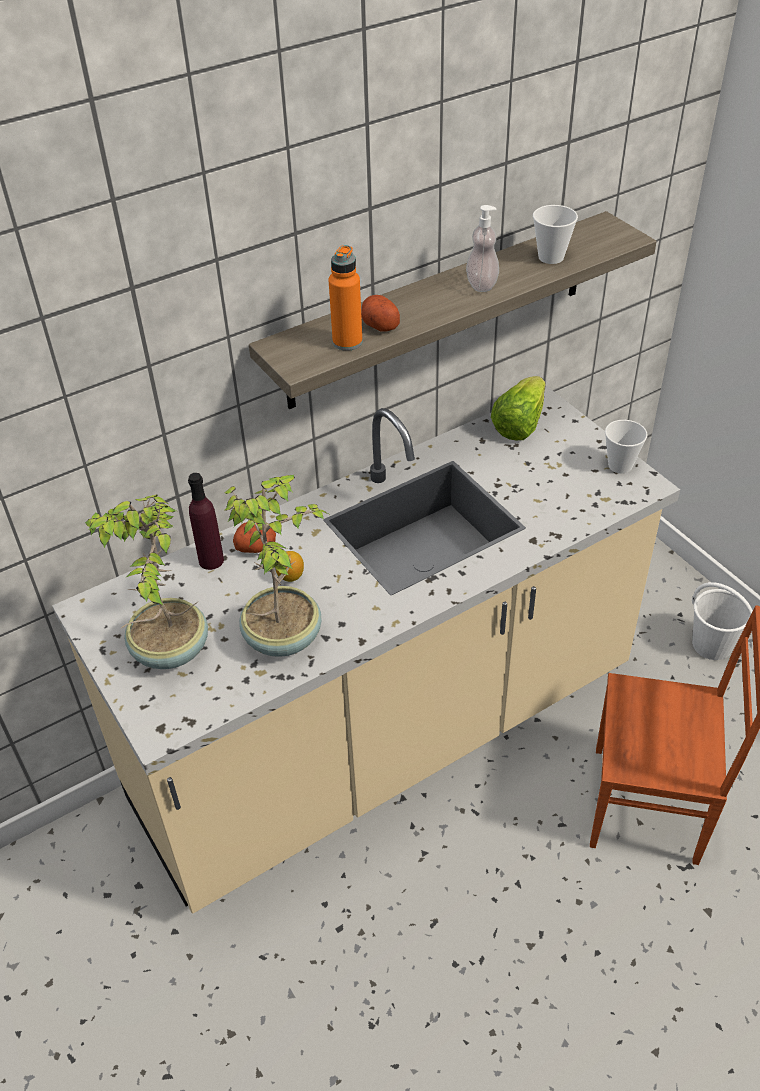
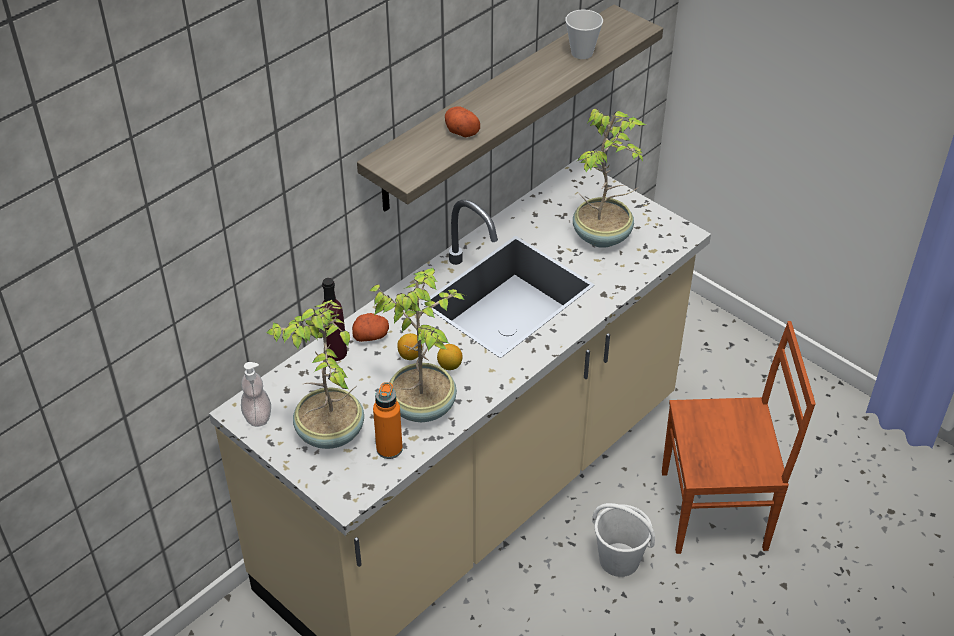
camera: 15 degrees left, 0 degrees up
orange bottle [328,245,363,351] -> orange bottle moved to [373,382,403,459]
soap dispenser [466,205,499,292] -> soap dispenser moved to [241,362,271,427]
lettuce [491,376,545,440] -> none
cup [605,420,648,474] -> none
white bucket [692,582,753,660] -> white bucket moved to [592,503,655,577]
none -> lemon [437,344,462,370]
none -> potted plant [573,108,646,248]

